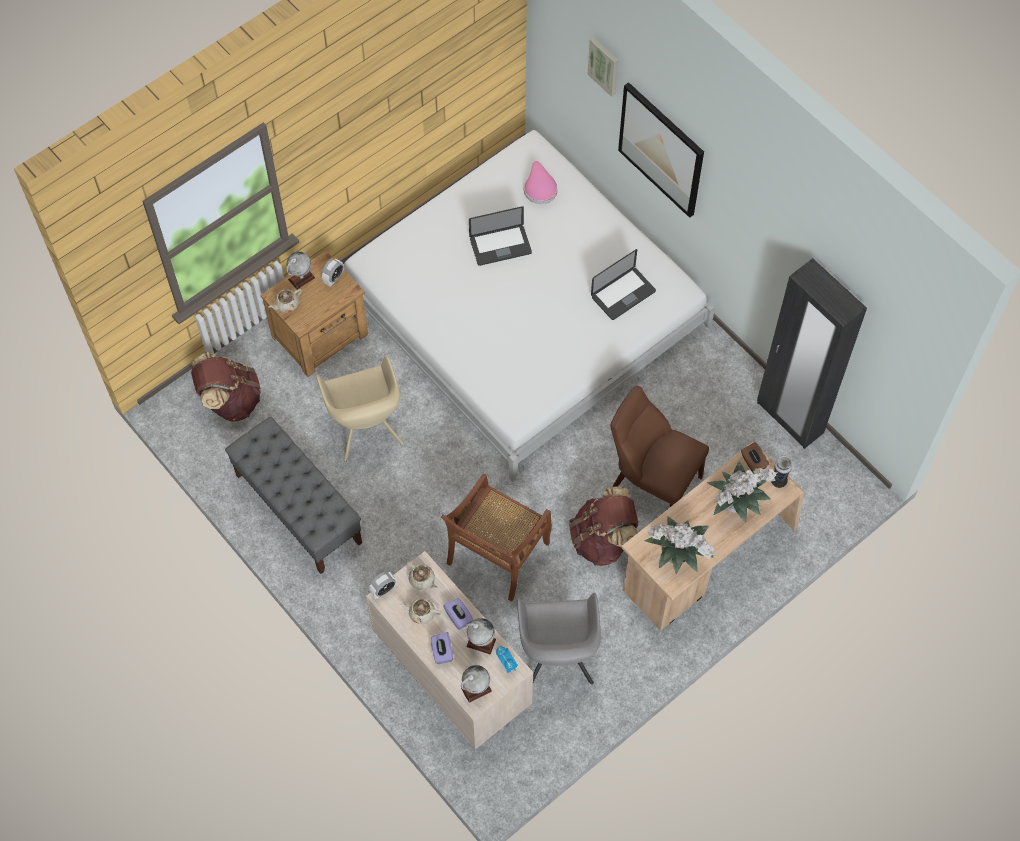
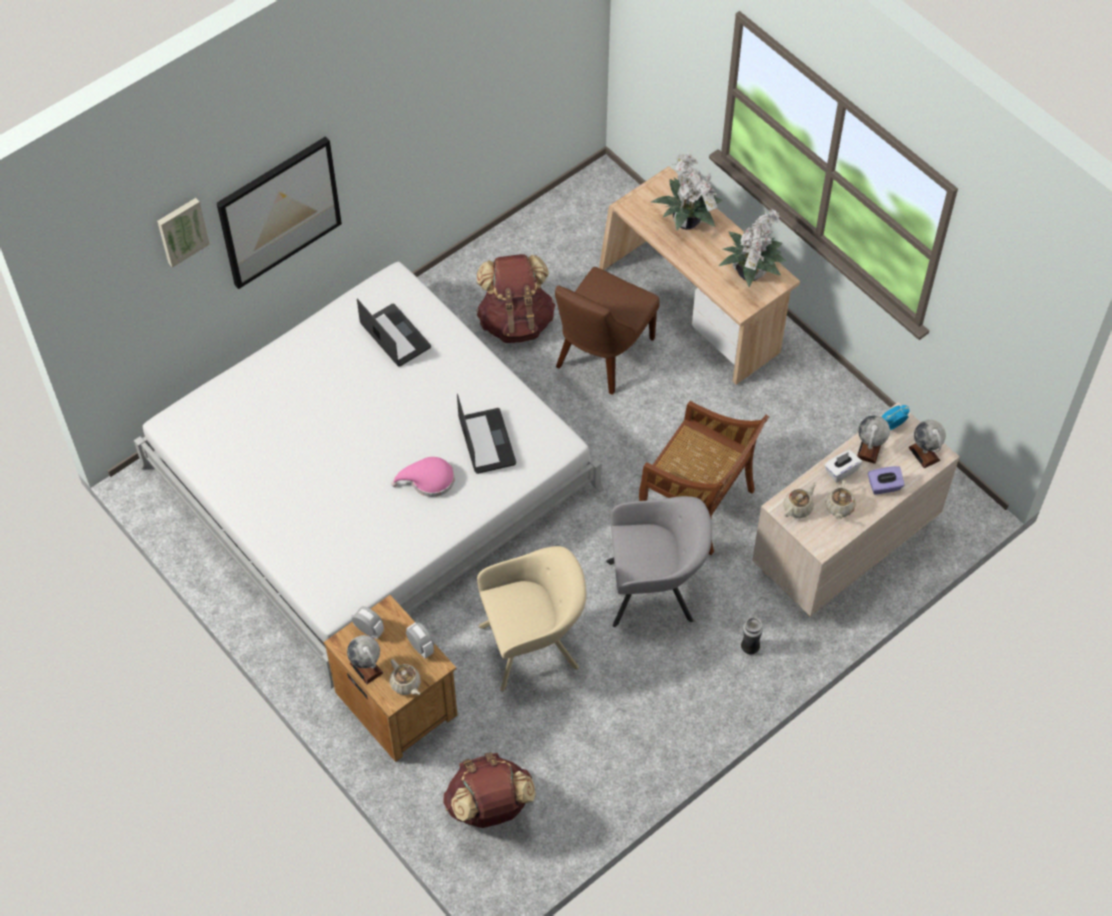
camera: 90 degrees left, 5 degrees down
grey bench [225,417,362,574] -> none
alarm clock [369,571,396,599] -> alarm clock moved to [406,622,434,658]
purple tissue box [444,598,473,630] -> white tissue box [824,450,862,483]
laptop [469,206,532,266] -> laptop moved to [457,394,516,474]
grey armchair [517,593,601,685] -> grey armchair moved to [606,496,712,627]
pink hat [524,161,558,204] -> pink hat moved to [391,457,455,497]
brown backpack [569,487,638,566] -> brown backpack moved to [476,254,555,343]
brown tissue box [741,442,769,472] -> none
black wardrobe [757,258,867,449] -> none
vase [771,456,792,488] -> vase moved to [741,617,763,655]

